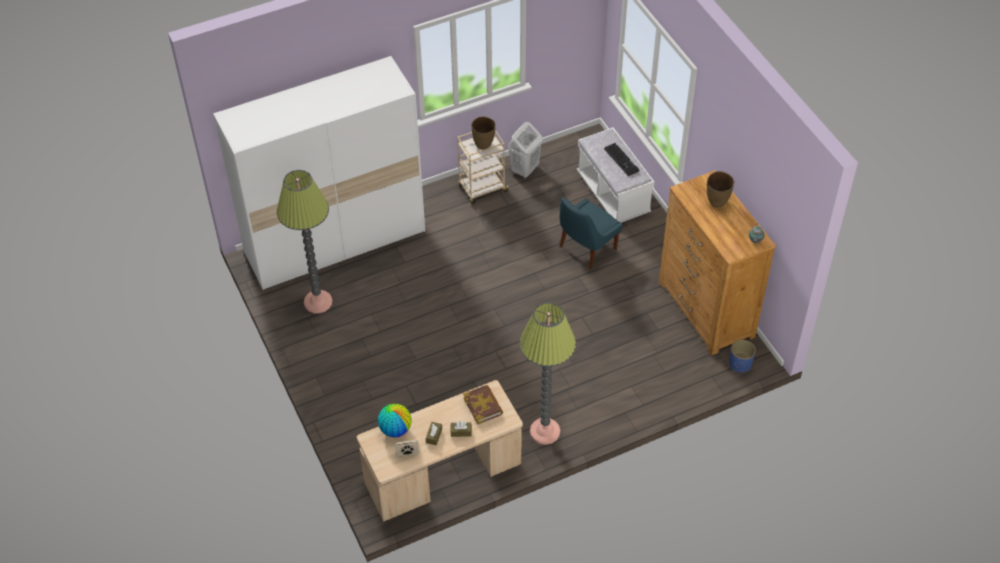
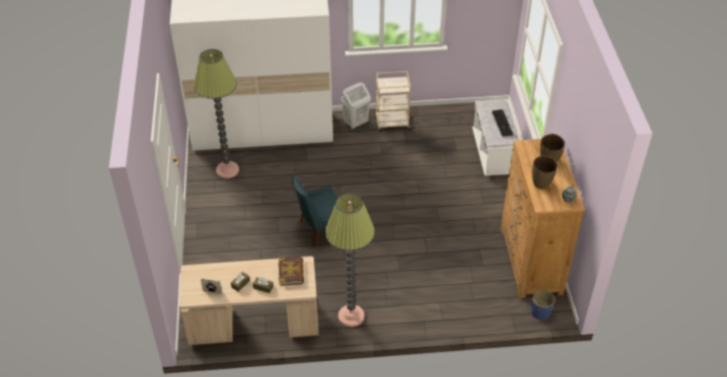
camera: 20 degrees right, 5 degrees down
globe [378,404,412,437] -> none
brown vase [472,116,496,149] -> brown vase moved to [532,155,558,189]
white laundry basket [508,122,542,179] -> white laundry basket moved to [341,82,371,129]
blue chair [560,197,623,269] -> blue chair moved to [293,176,338,247]

